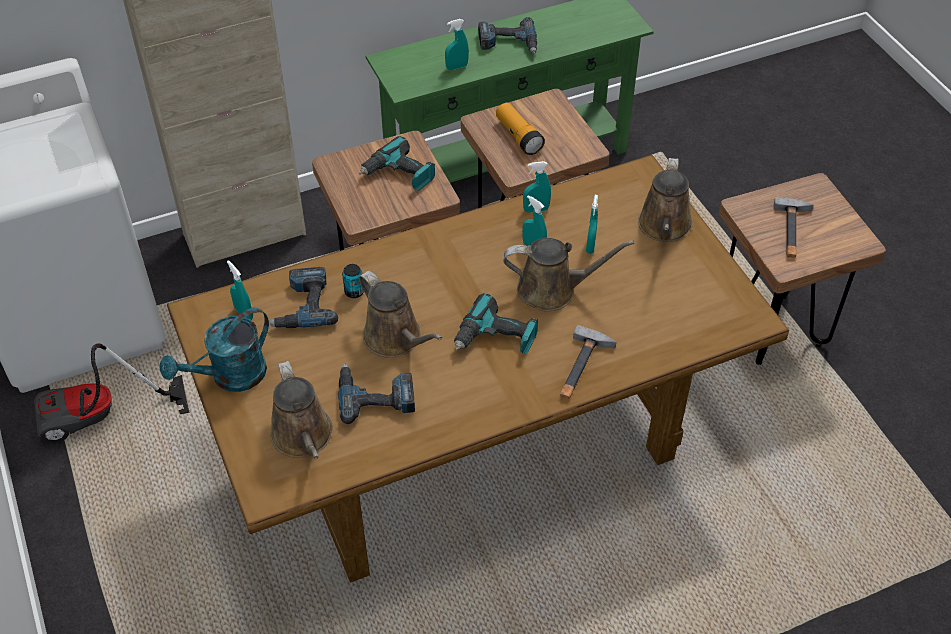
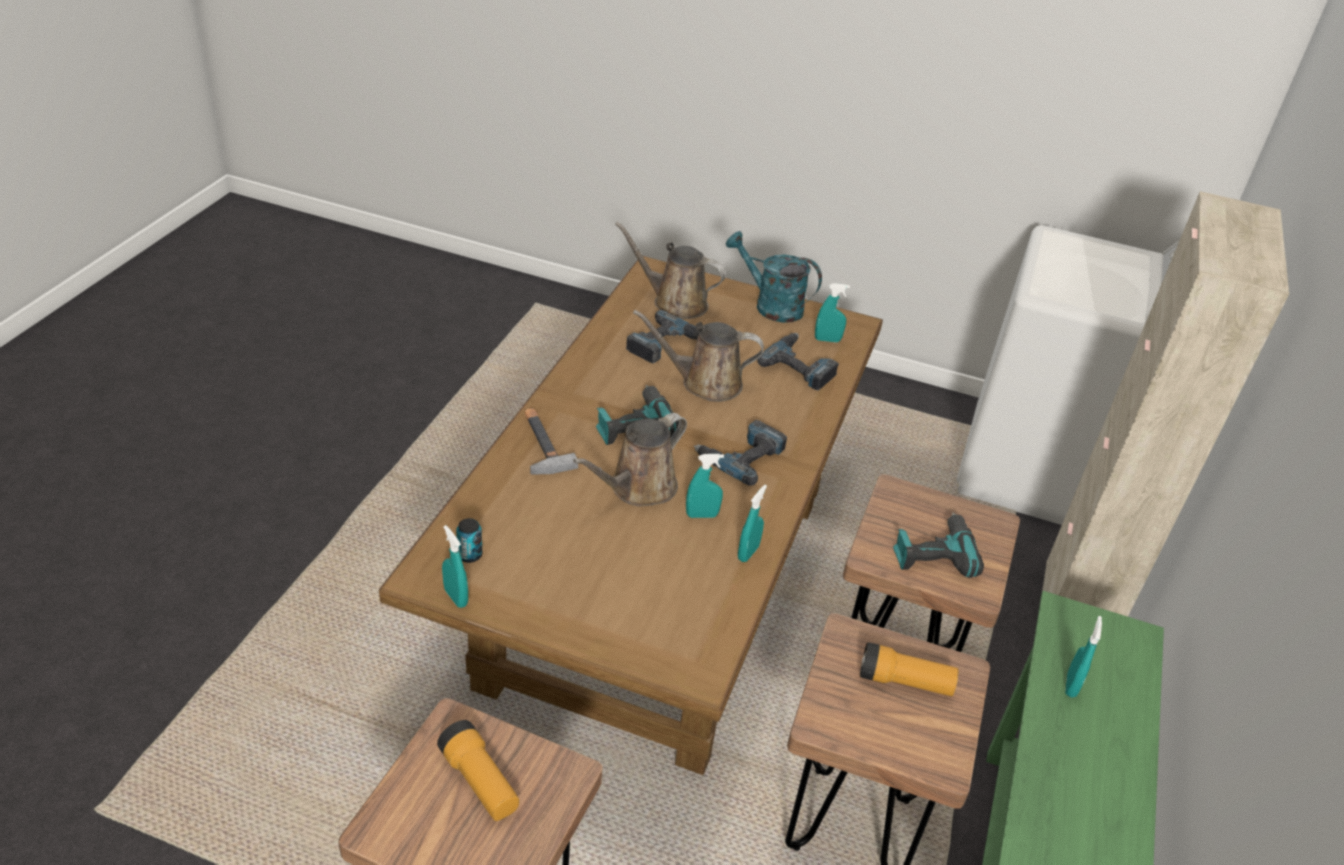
camera: 130 degrees right, 10 degrees down
vacuum cleaner [34,343,190,443] -> none
turquoise watering can [160,307,269,392] -> turquoise watering can turned 60 degrees counterclockwise [725,231,822,323]
can [342,264,364,298] -> can moved to [456,518,482,563]
power drill [478,17,537,54] -> power drill moved to [694,420,787,486]
turquoise spray bottle [586,195,598,254] -> turquoise spray bottle moved to [442,525,468,608]
brown watering can [638,158,693,242] -> none
hammer [774,197,814,258] -> flashlight [437,720,519,821]

